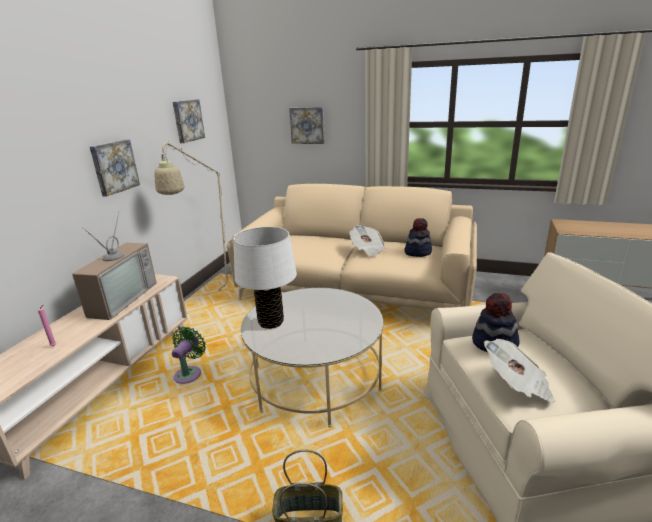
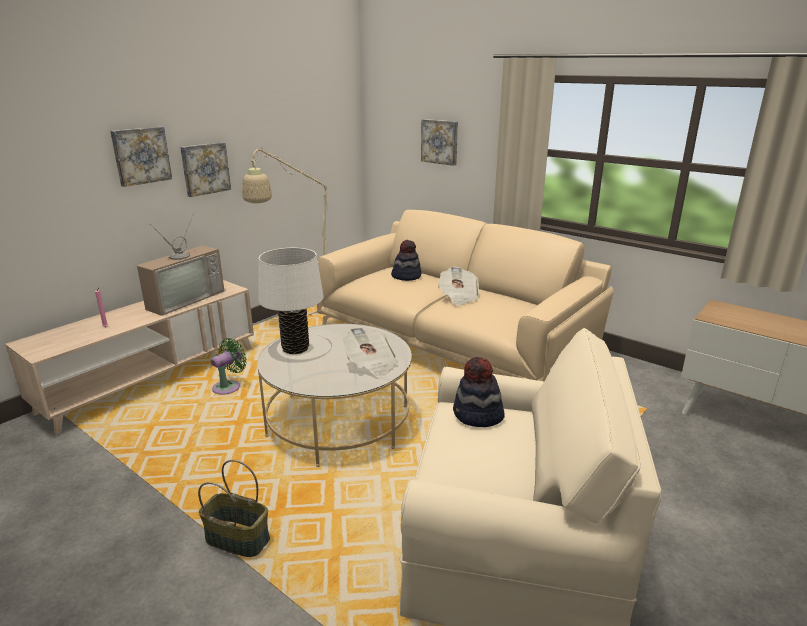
camera: 20 degrees right, 0 degrees up
picture [173,99,205,143] -> picture moved to [110,127,172,187]
hat [404,218,432,257] -> hat moved to [391,240,421,281]
newspaper [484,339,555,403] -> newspaper moved to [343,327,398,378]

